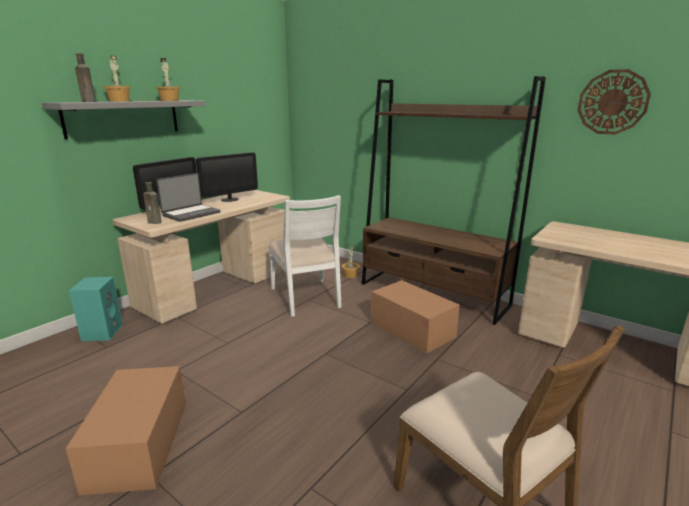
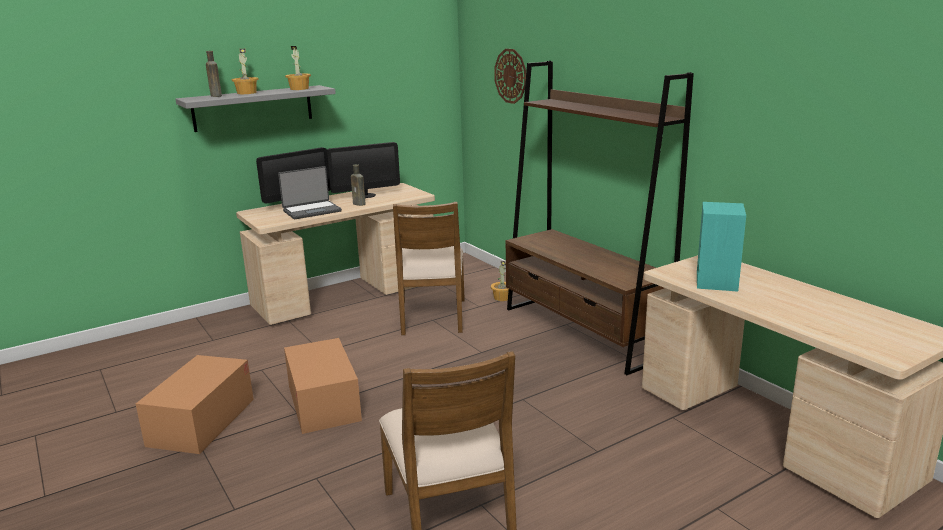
camera: 20 degrees right, 0 degrees up
turquoise speaker [69,277,123,341] -> turquoise speaker moved to [697,202,746,292]
brown bottle [143,182,162,224] -> brown bottle moved to [351,164,365,206]
white chair [269,195,342,317] -> brown chair [393,202,465,335]
cardboard box [371,280,460,354] -> cardboard box moved to [284,338,362,434]
wall clock [577,69,651,135] -> wall clock moved to [494,49,526,104]

